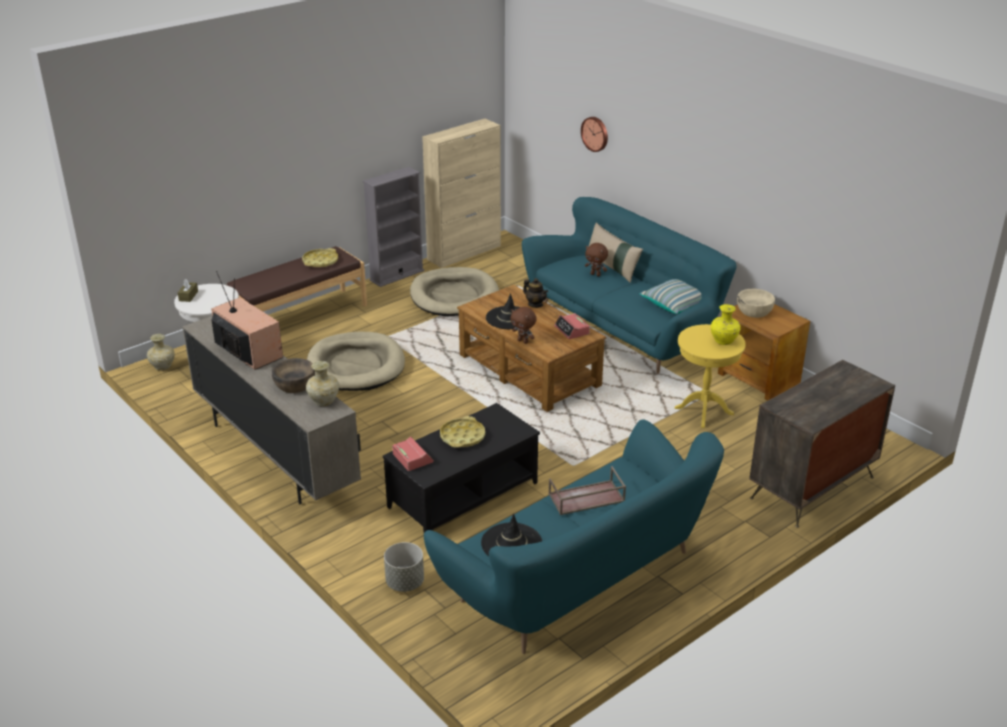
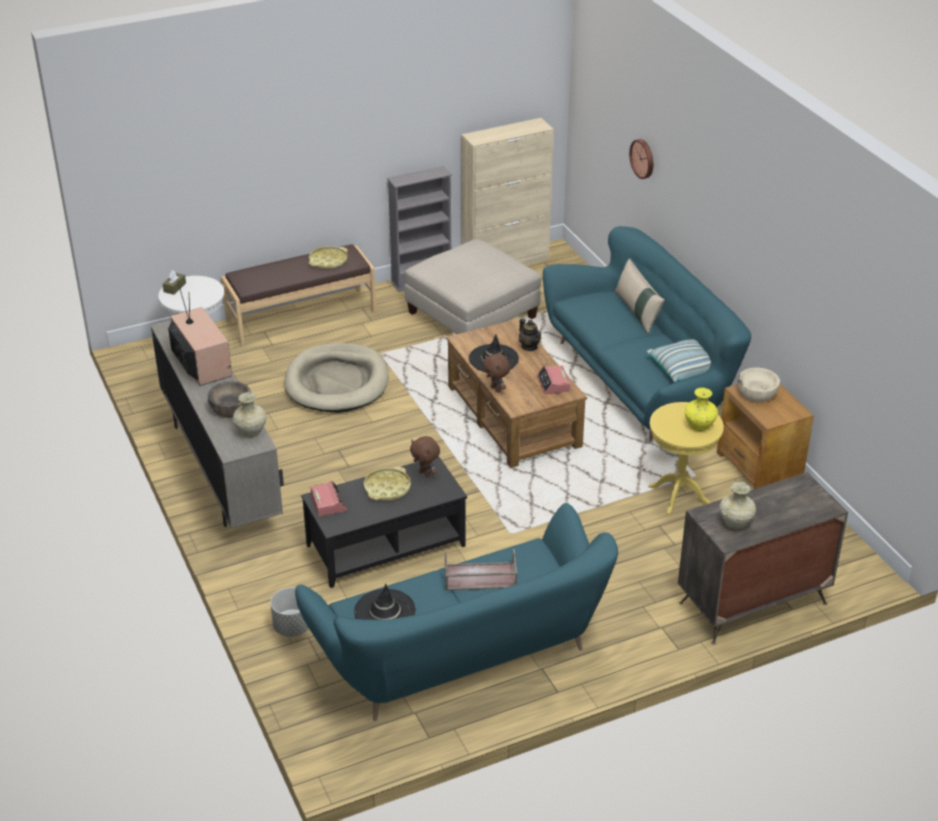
camera: 15 degrees right, 5 degrees up
beige vase [147,334,175,370] -> beige vase moved to [720,482,756,530]
beige dog bed [410,267,499,316] -> beige ottoman [405,239,541,334]
brown plush toy [585,243,608,276] -> brown plush toy moved to [410,436,440,477]

